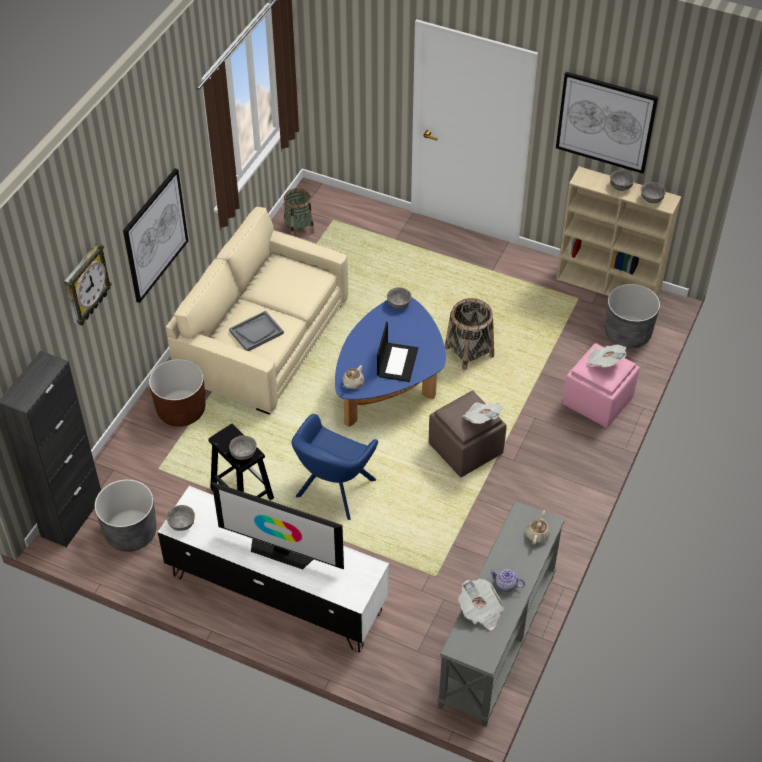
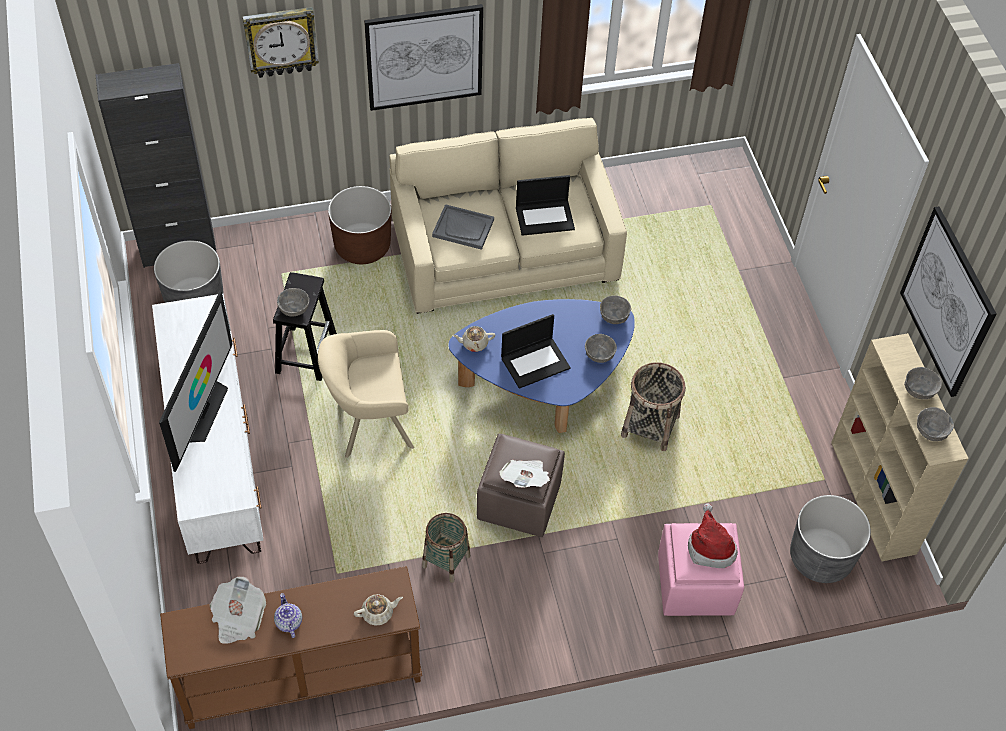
camera: 50 degrees right, 5 degrees up
grey bowl [166,505,195,531] -> grey bowl moved to [585,334,617,363]
television [212,482,344,569] -> television turned 150 degrees counterclockwise [159,291,233,472]
basket [284,188,314,236] -> basket moved to [422,513,470,583]
blue armchair [292,414,378,520] -> beige armchair [318,330,414,458]
grey console table [437,501,565,727] -> brown console table [160,566,422,729]
newspaper [587,344,627,367] -> hat [688,503,738,568]
none -> laptop [516,175,575,236]

